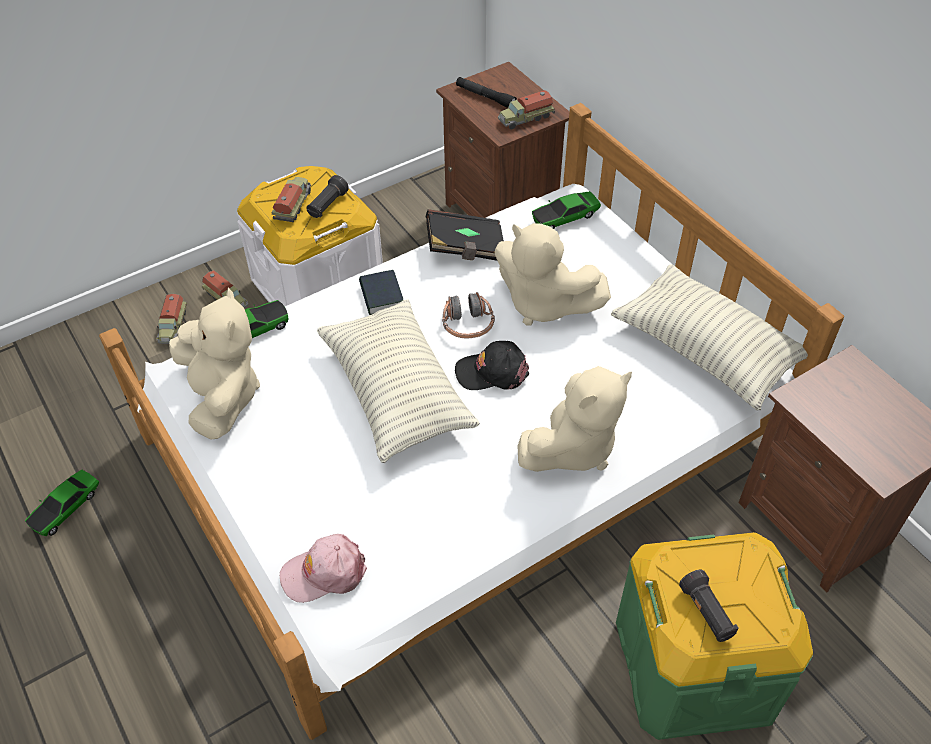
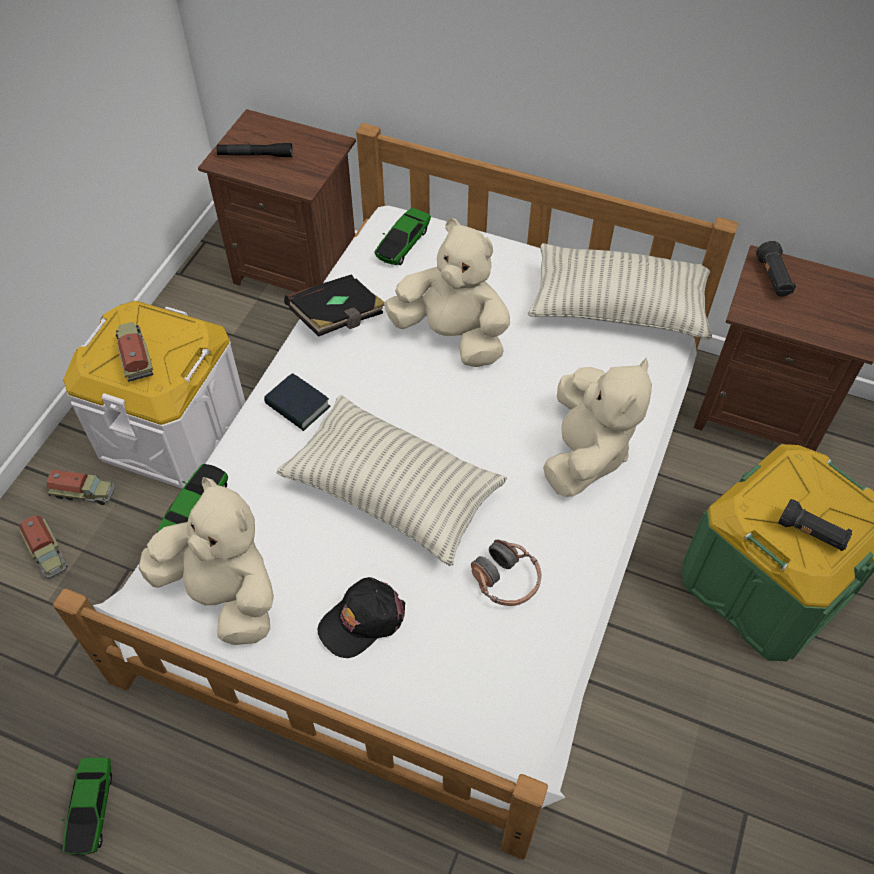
camera: 35 degrees left, 5 degrees up
pink cap [280,534,367,603] -> none
black flashlight [306,175,349,218] -> black flashlight moved to [756,241,796,297]
headphones [442,292,495,339] -> headphones moved to [471,540,542,606]
black cap [455,341,529,390] -> black cap moved to [317,577,405,658]
beige plush toy [495,223,611,326] -> beige plush toy turned 150 degrees counterclockwise [384,218,510,367]
toy truck [498,90,555,129] -> none

